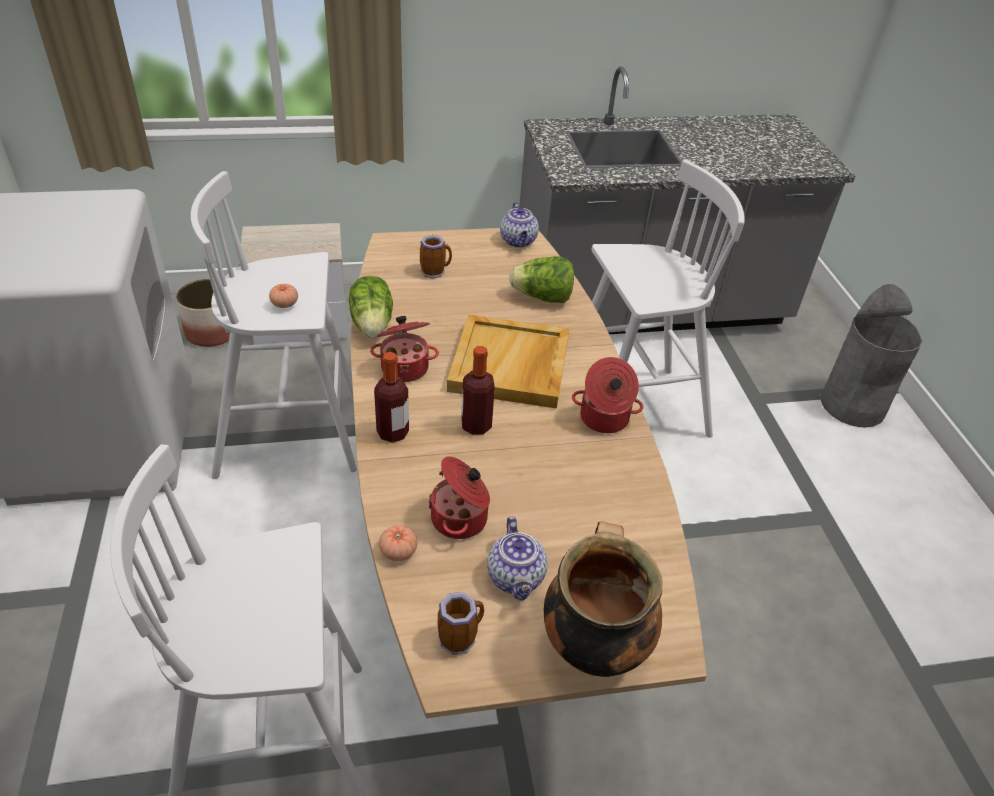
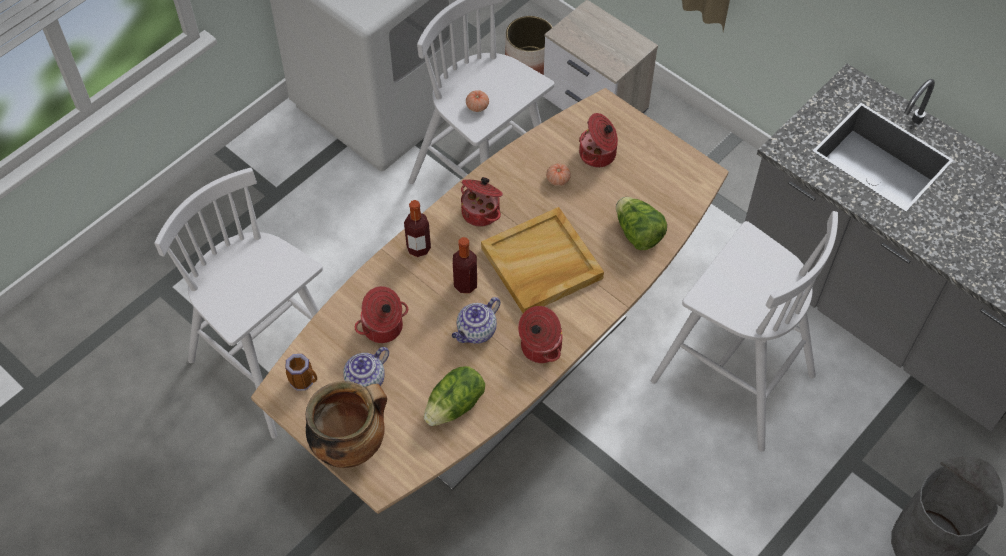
camera: 55 degrees right, 15 degrees up
lettuce [349,276,393,338] -> lettuce moved to [424,366,485,426]
tomato [379,525,418,561] -> tomato moved to [546,163,571,186]
mug [420,235,452,279] -> cooking pot [579,113,618,167]
teapot [500,202,539,248] -> teapot moved to [452,297,501,344]

